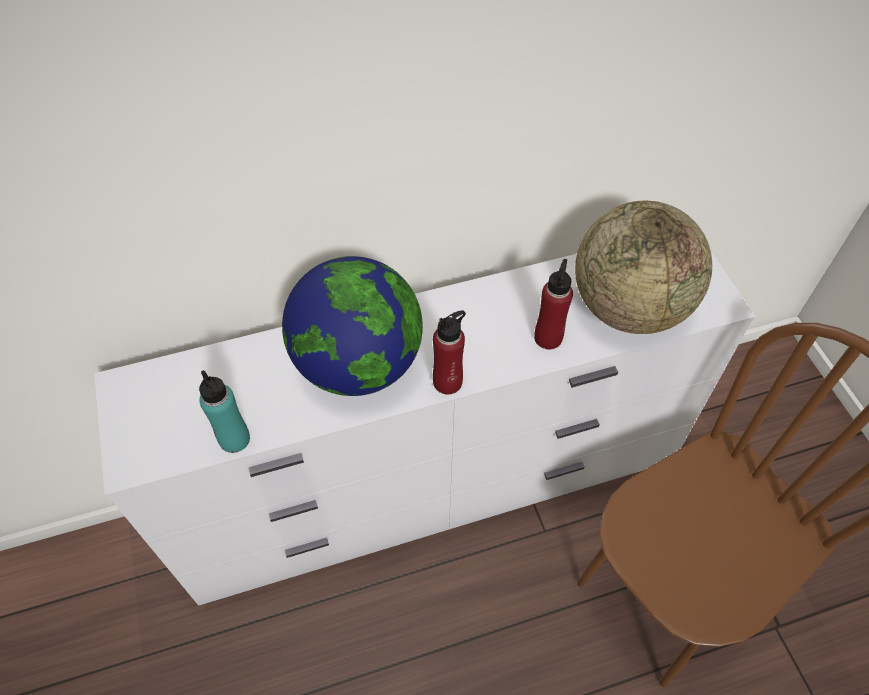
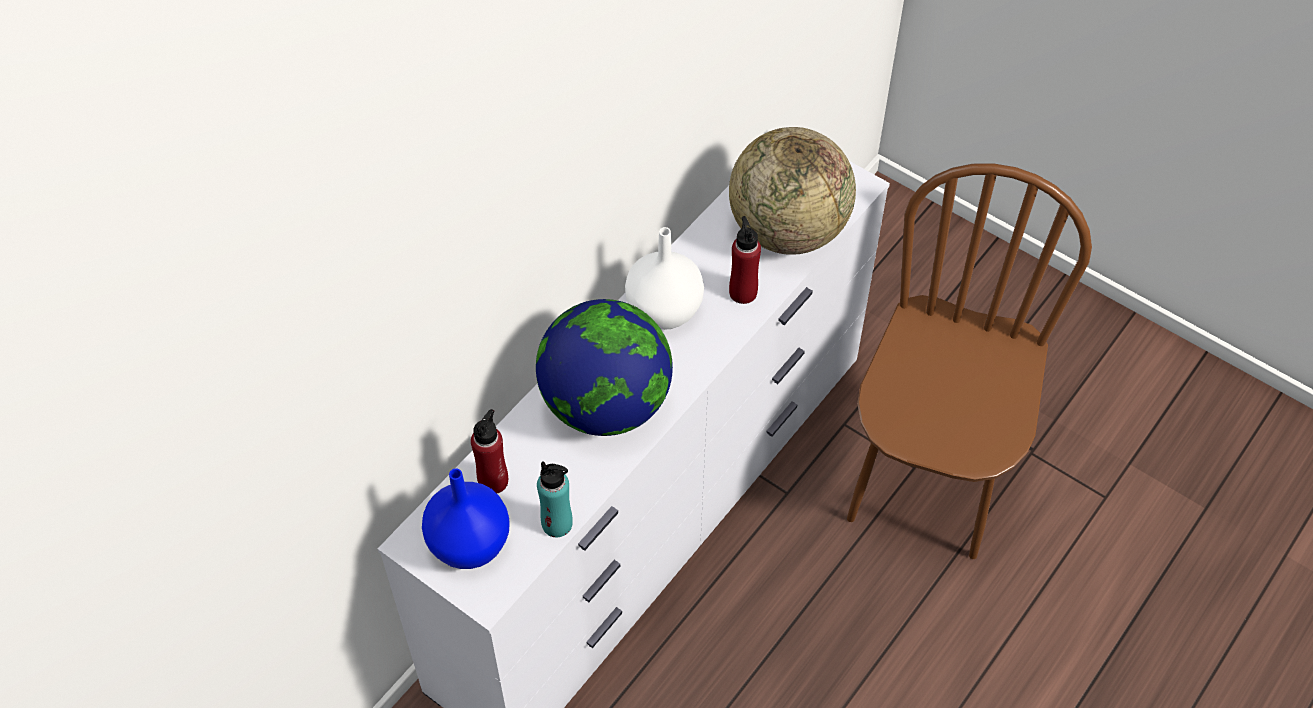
camera: 35 degrees left, 0 degrees up
red bottle [433,310,466,394] -> red bottle moved to [471,409,508,493]
none -> blue vase [422,468,510,569]
none -> white vase [625,227,704,330]

